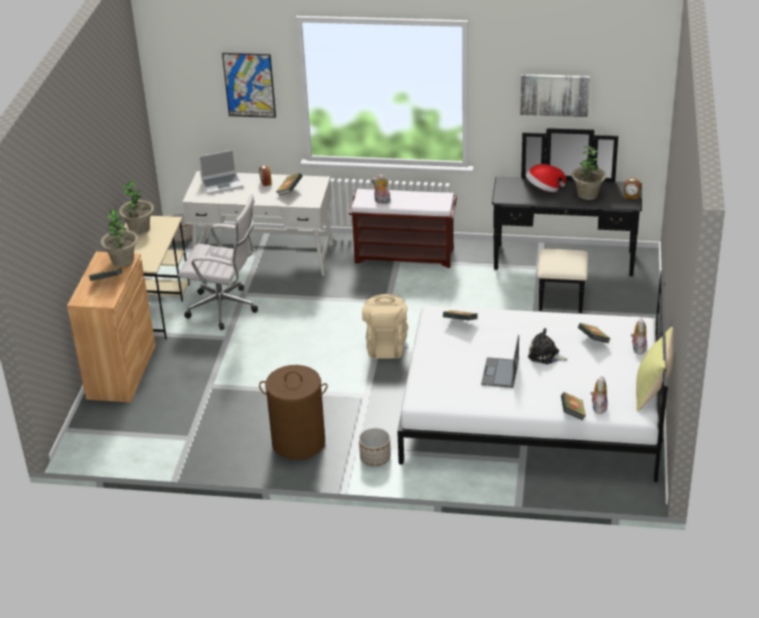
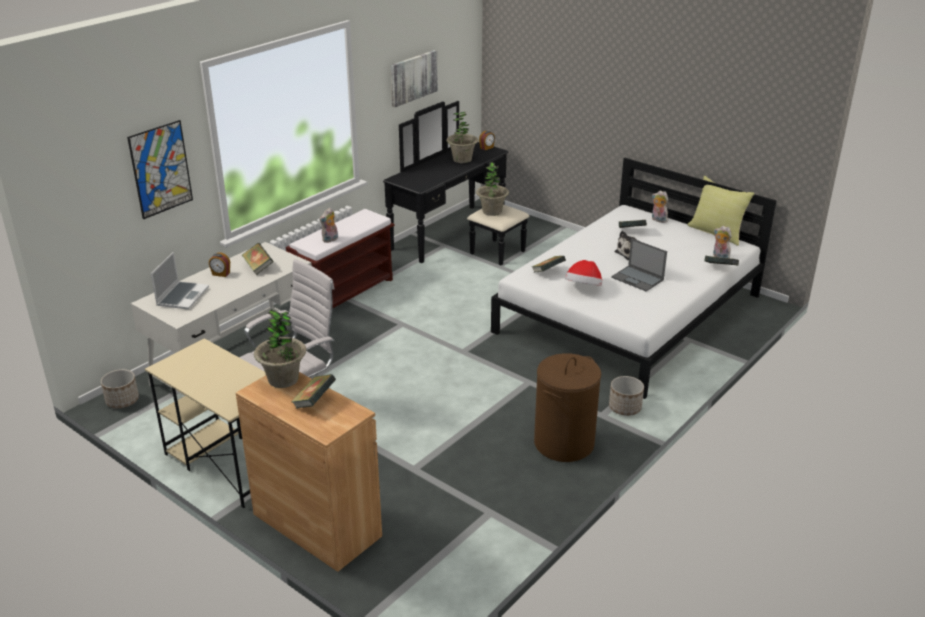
camera: 60 degrees left, 5 degrees down
potted plant [119,180,154,234] -> potted plant moved to [476,162,509,216]
beige backpack [362,294,408,358] -> none
hat [526,164,566,192] -> hat moved to [565,260,602,286]

